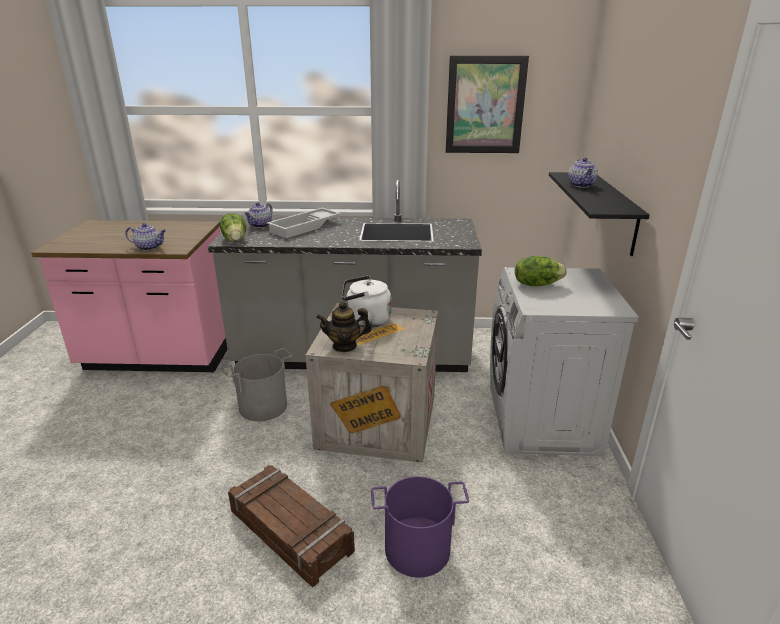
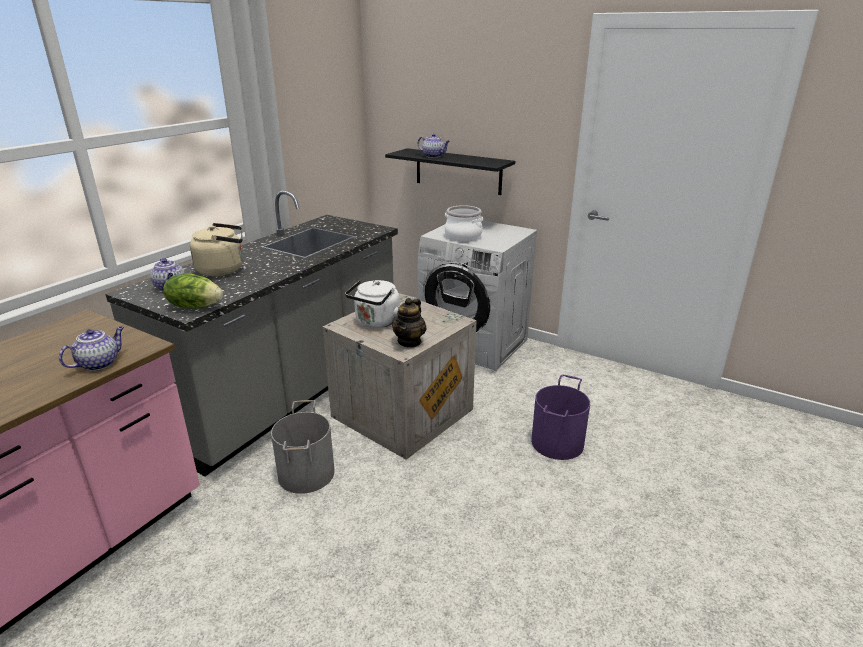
camera: 60 degrees left, 0 degrees up
crate [228,465,355,587] -> none
white tray [267,208,341,238] -> beige kettle [190,223,243,276]
picture [446,56,529,153] -> none
lettuce [515,256,567,286] -> cooking pot [445,205,483,241]

